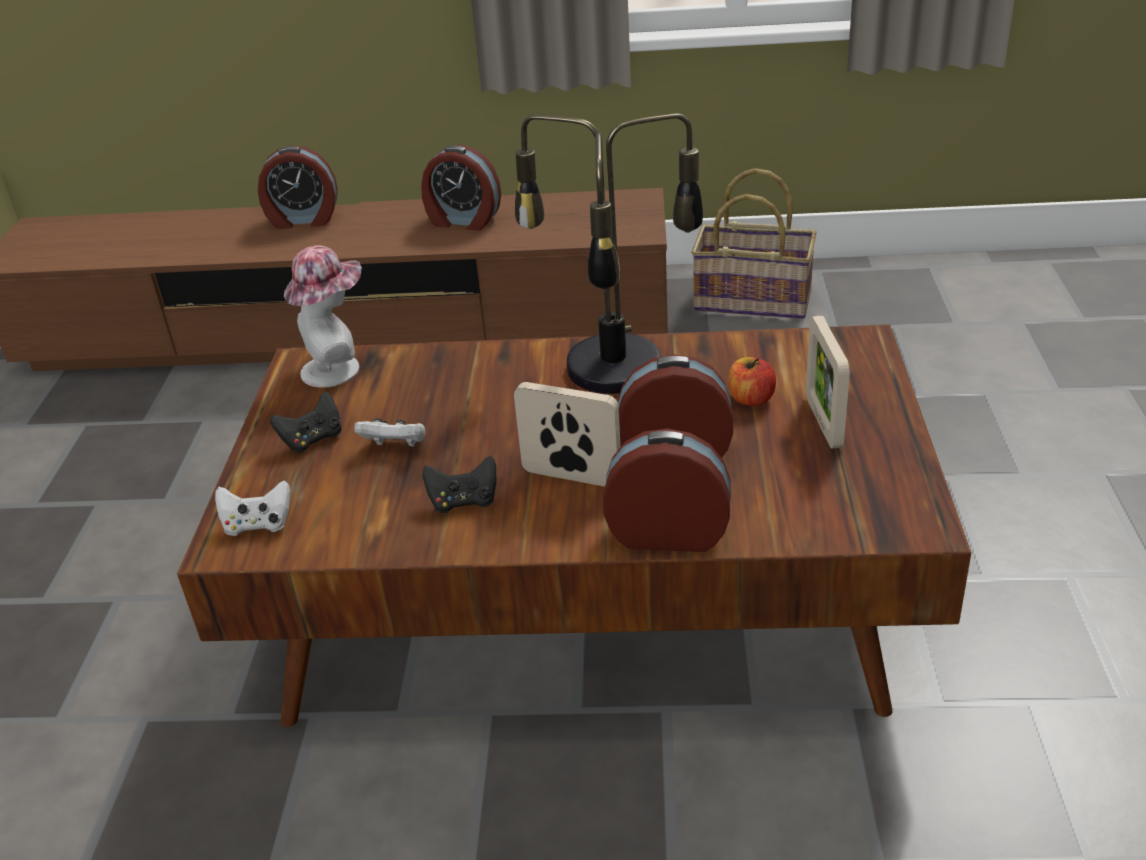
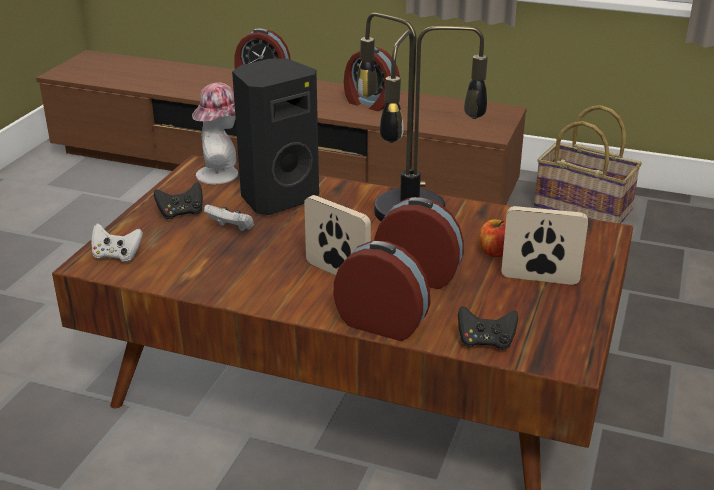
camera: 15 degrees right, 5 degrees down
black game controller [423,456,496,513] -> black game controller moved to [458,306,518,350]
picture frame [806,315,850,449] -> picture frame turned 90 degrees clockwise [501,206,588,285]
none -> black speaker [232,59,319,215]

